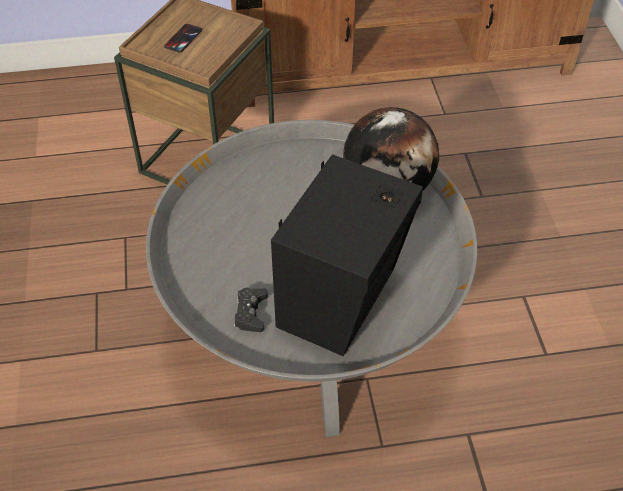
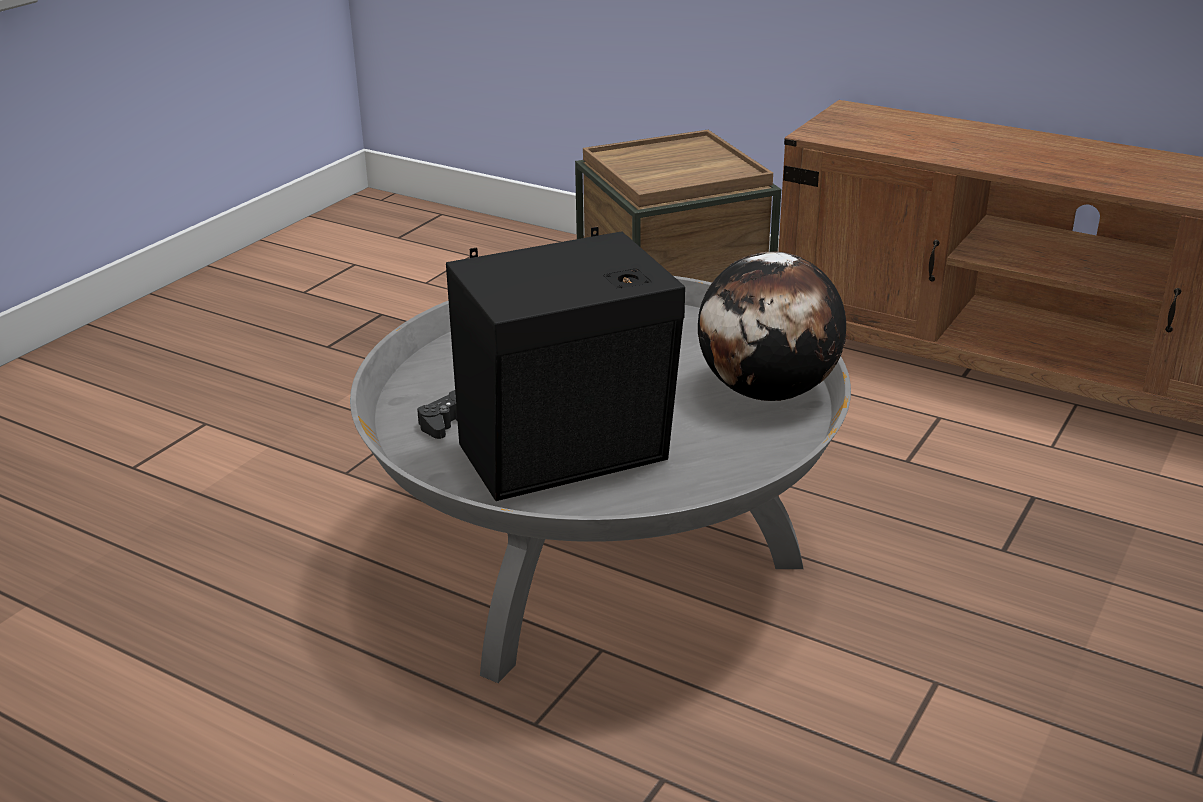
camera: 40 degrees right, 20 degrees down
phone [164,24,202,53] -> none

